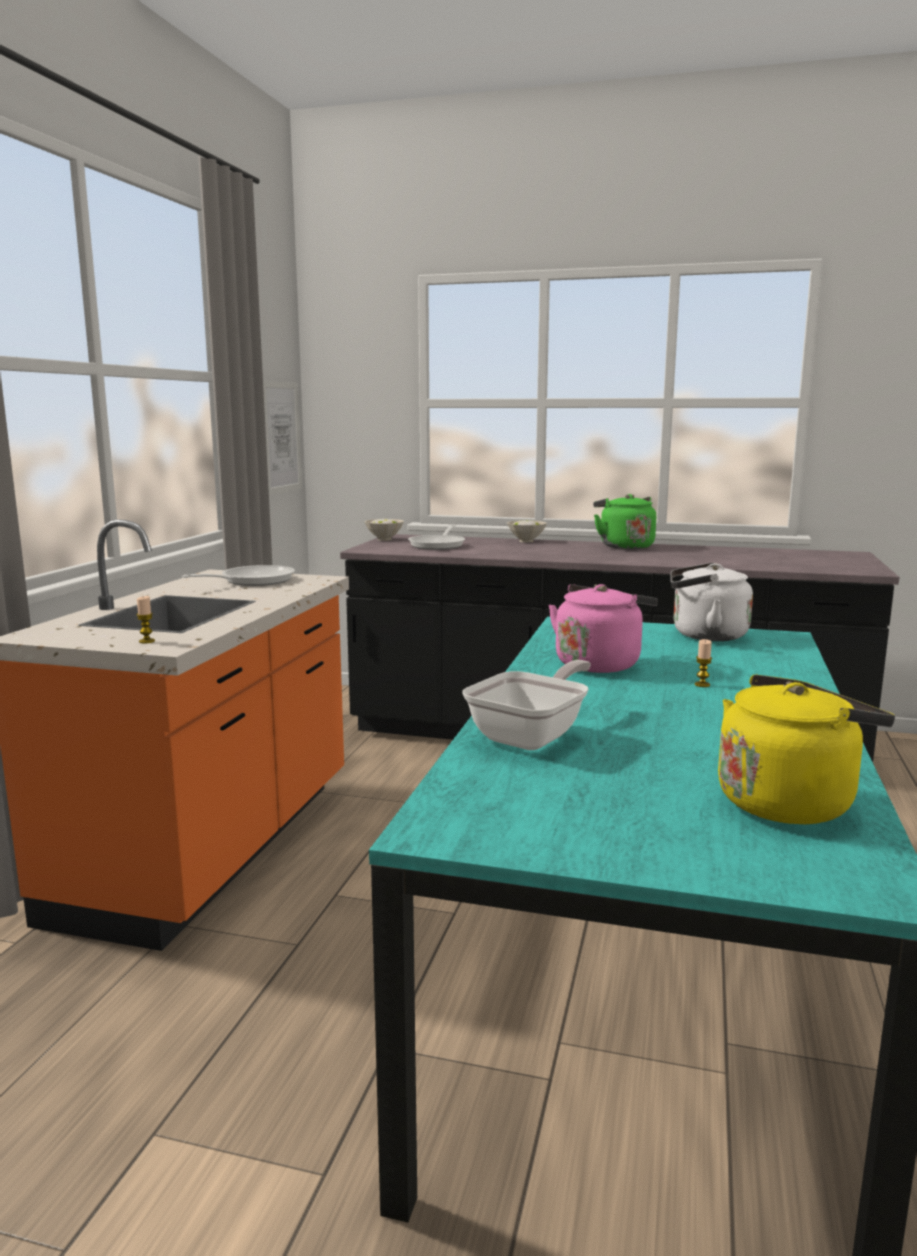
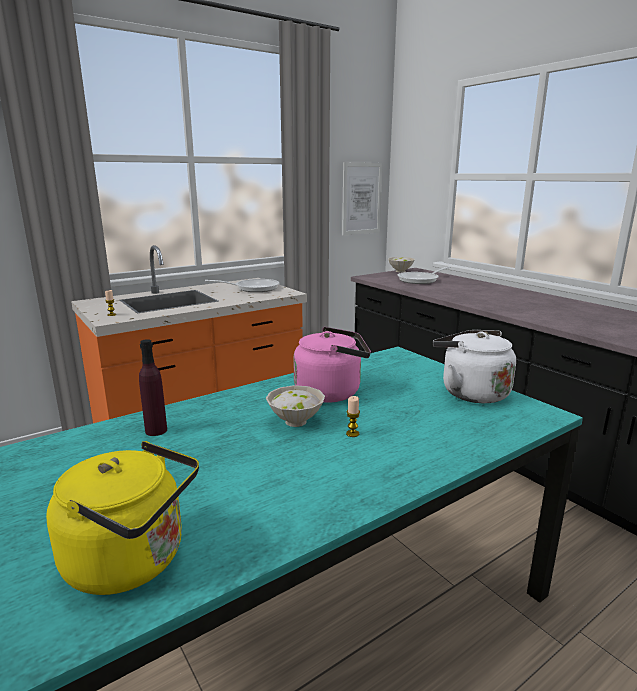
camera: 40 degrees right, 5 degrees up
frying pan [462,660,591,750] -> purple bottle [139,339,167,436]
white bowl [507,520,547,542] -> white bowl moved to [265,385,325,427]
green kettle [593,494,656,549] -> none

